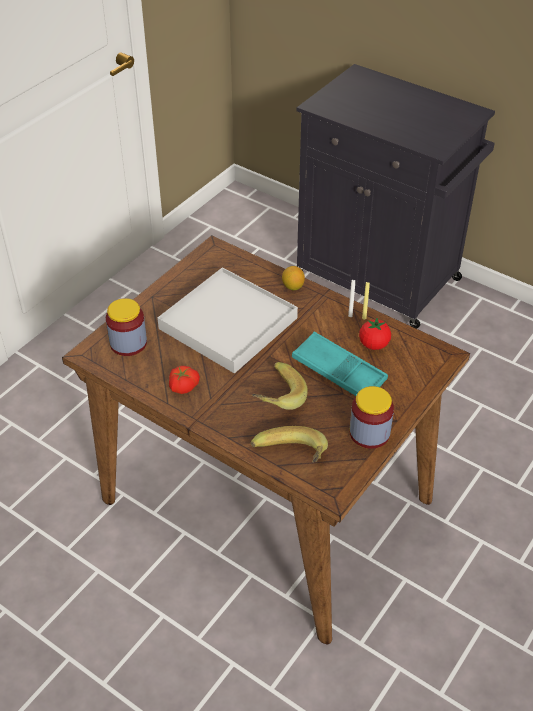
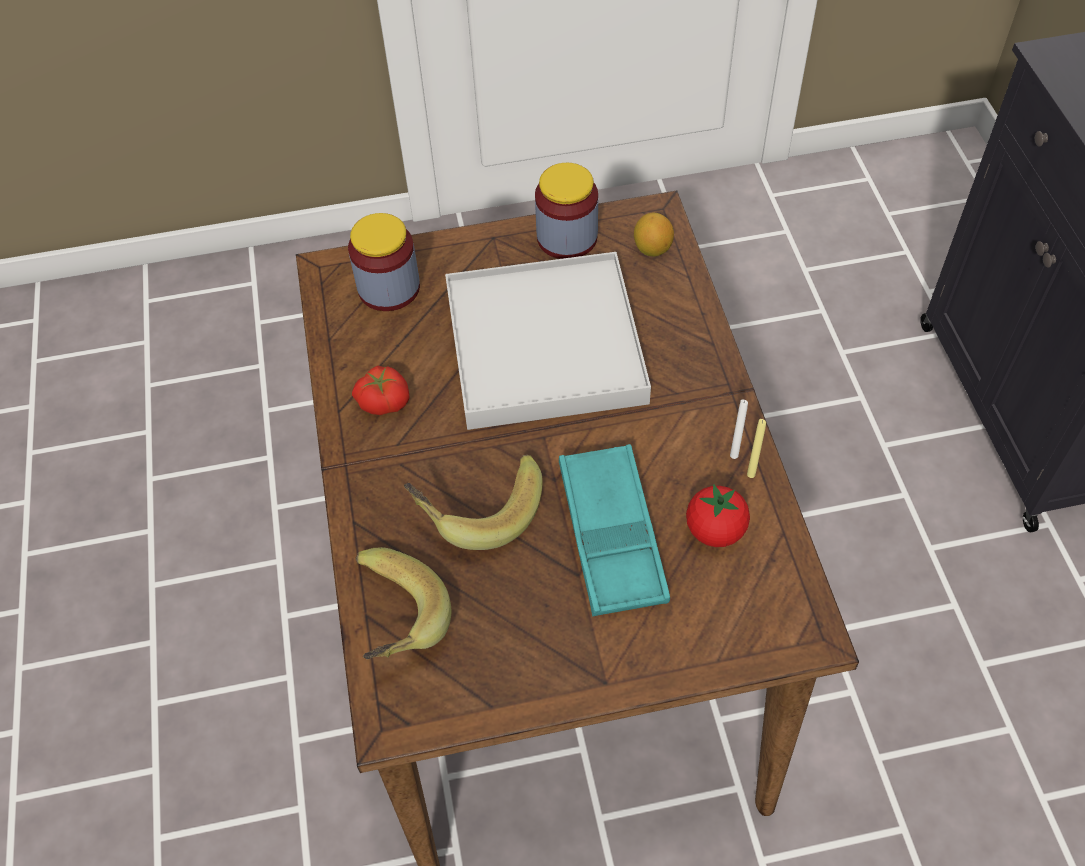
camera: 45 degrees right, 10 degrees up
lemon [282,266,305,290] -> lemon moved to [634,213,674,256]
jar [350,386,394,449] -> jar moved to [535,163,598,259]

